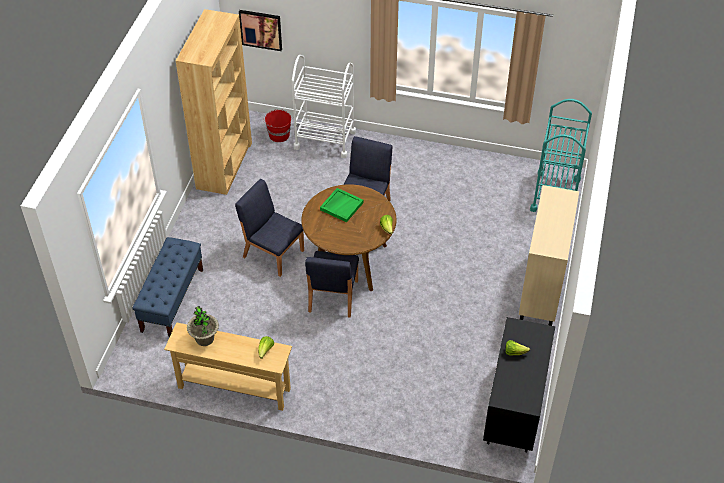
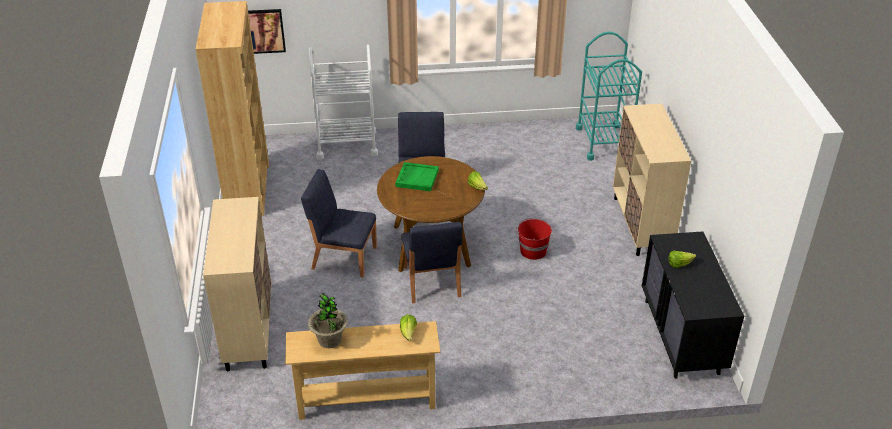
camera: 20 degrees left, 10 degrees down
blue bench [132,237,203,338] -> beige cabinet [203,197,271,371]
red bucket [264,109,291,142] -> red bucket moved to [516,218,552,260]

